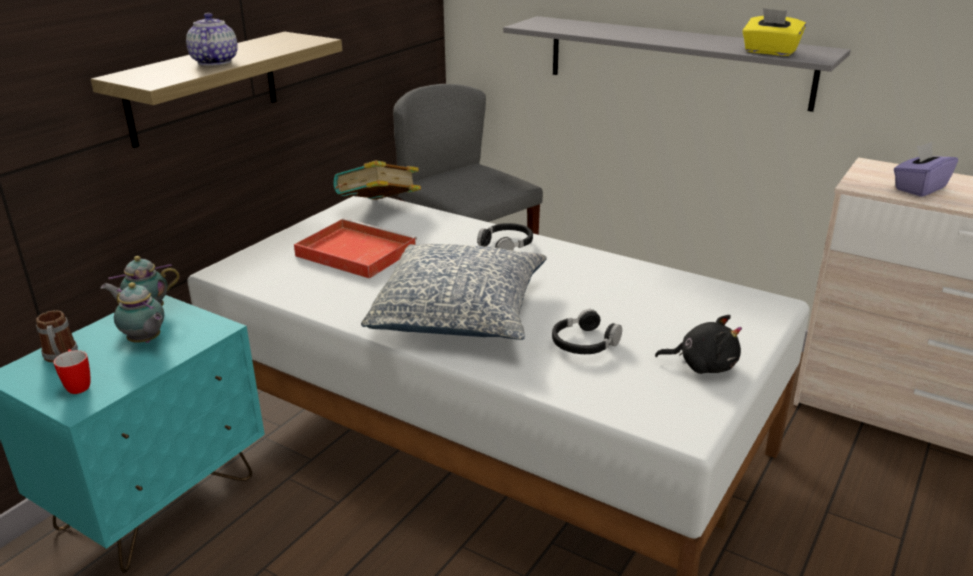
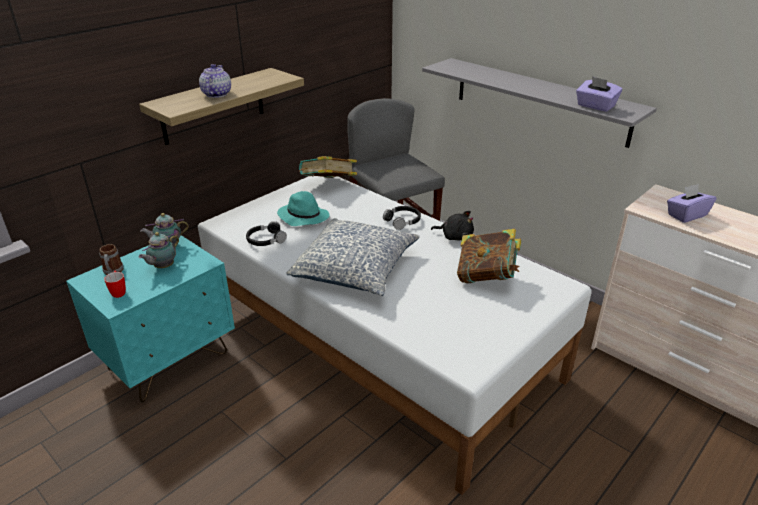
camera: 10 degrees right, 5 degrees up
teapot [114,282,164,343] -> teapot turned 75 degrees clockwise [139,232,179,268]
red tray [294,218,417,279] -> turquoise hat [277,191,330,226]
black headphones [552,309,622,354] -> black headphones moved to [246,221,287,246]
black plush toy [655,315,742,374] -> black plush toy moved to [431,211,474,240]
yellow tissue box [742,8,806,56] -> purple tissue box [576,76,623,112]
none -> book [457,228,521,283]

